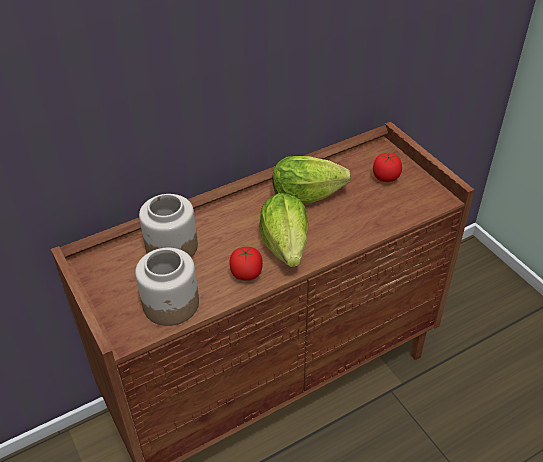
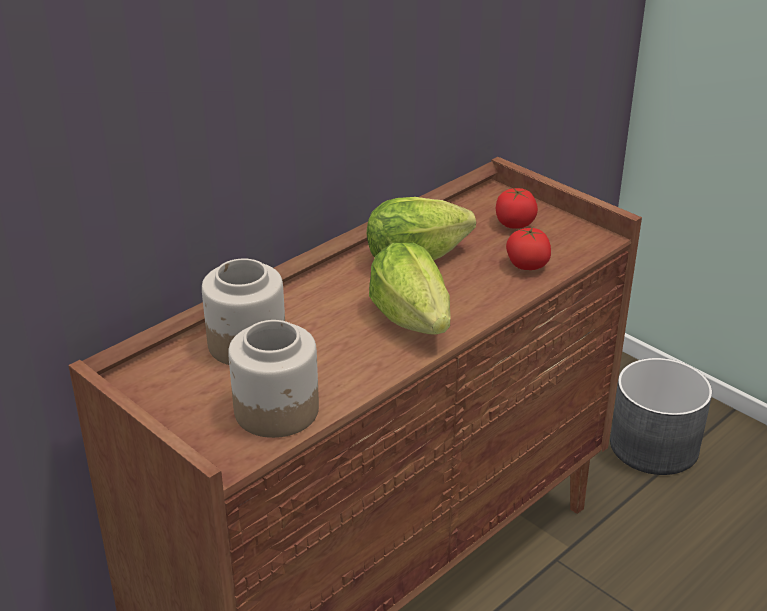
camera: 15 degrees left, 10 degrees down
tomato [229,247,263,281] -> tomato moved to [506,227,551,270]
none -> grey planter [610,358,712,475]

